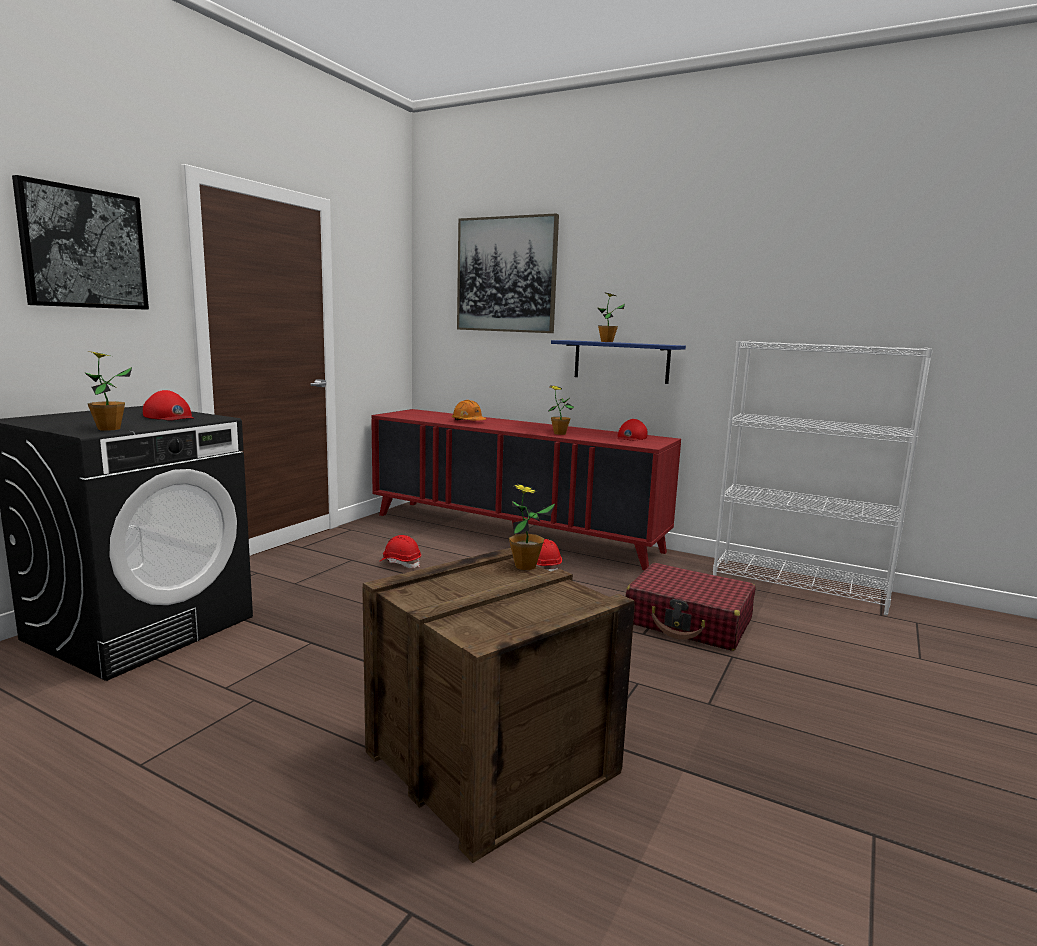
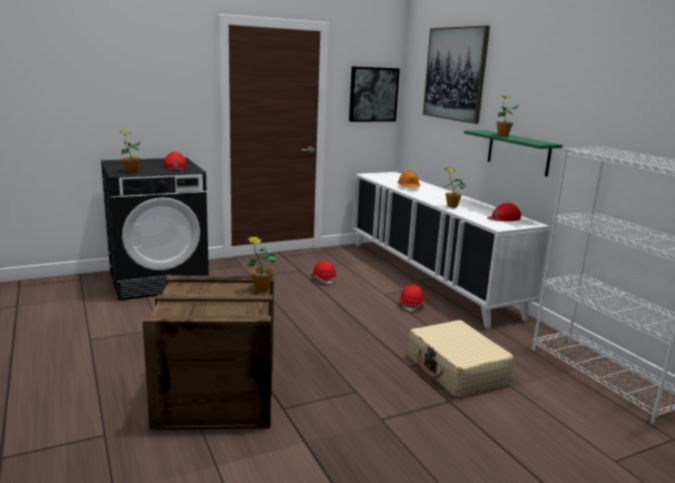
camera: 35 degrees right, 5 degrees up
picture [12,175,149,310] -> picture moved to [349,66,400,122]
red cabinet [371,409,681,570] -> white cabinet [352,172,549,329]
blue shelf [551,340,686,384] -> green shelf [464,130,562,177]
red suitcase [626,563,756,651] -> beige suitcase [408,320,515,398]

